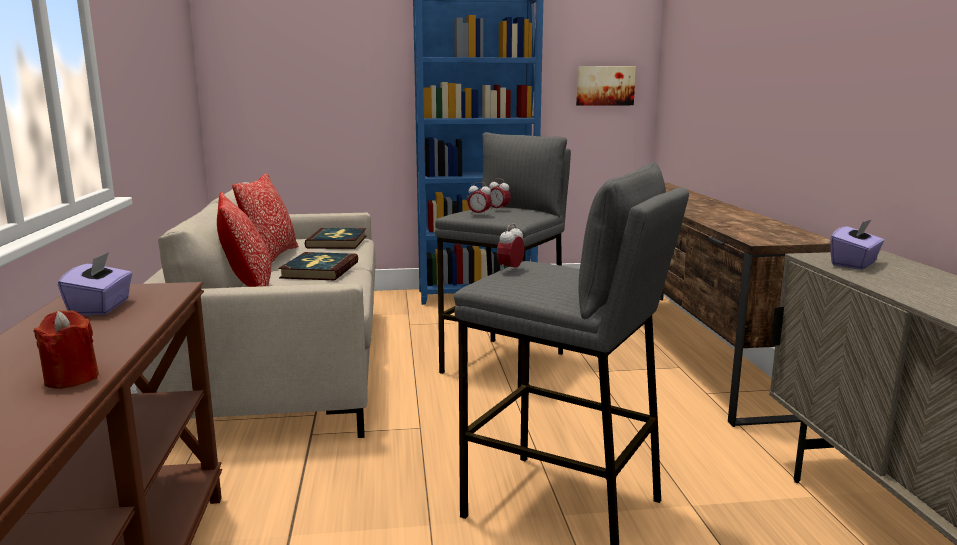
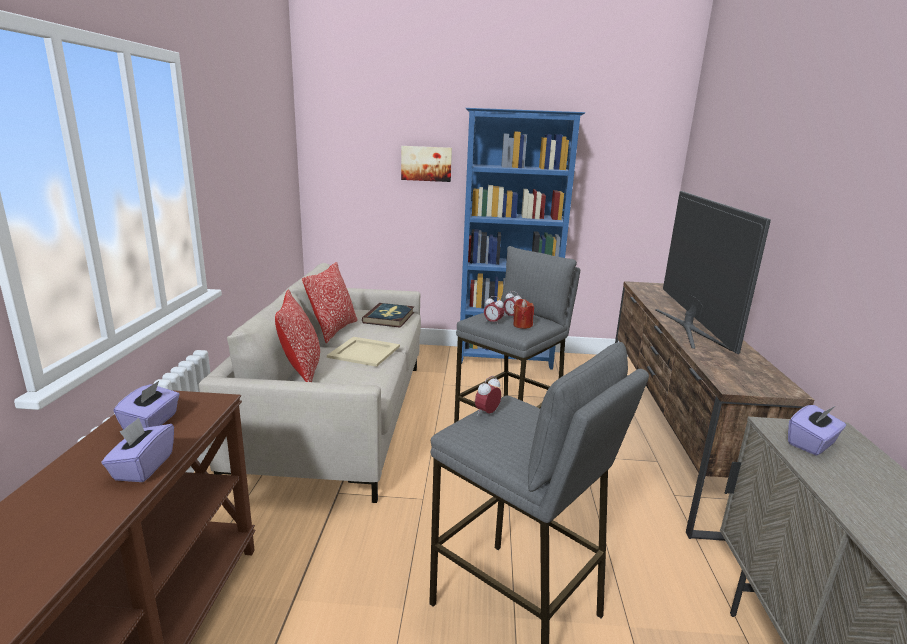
camera: 10 degrees right, 5 degrees up
red candle [33,310,99,389] -> red candle moved to [513,299,534,329]
book [278,252,358,280] -> beige tray [327,337,400,367]
picture [576,66,636,106] -> picture moved to [401,146,452,182]
none -> purple tissue box [101,417,174,482]
none -> television [655,191,771,354]

